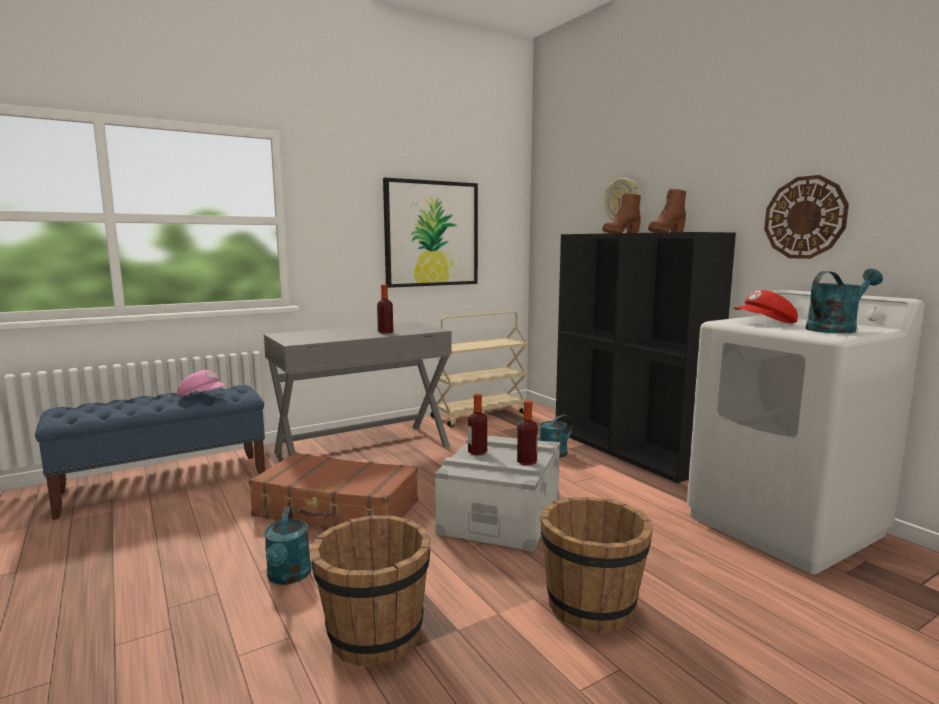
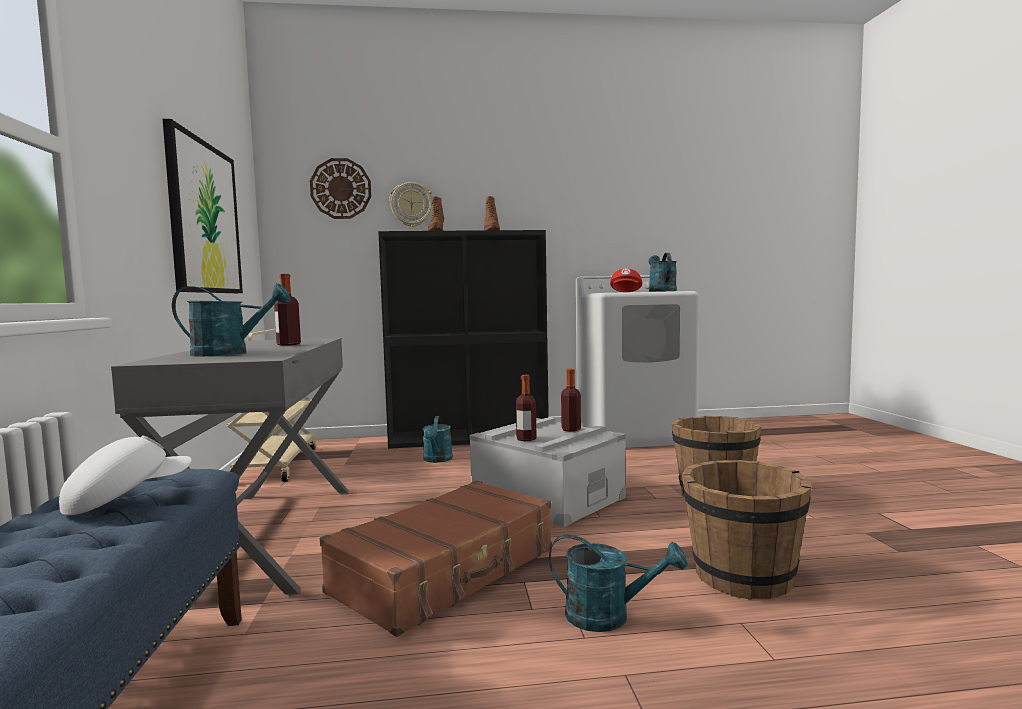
camera: 65 degrees left, 5 degrees down
pink cap [177,370,227,396] -> white cap [59,435,192,515]
wall clock [764,175,849,259] -> wall clock moved to [310,158,371,219]
none -> turquoise watering can [172,283,290,356]

